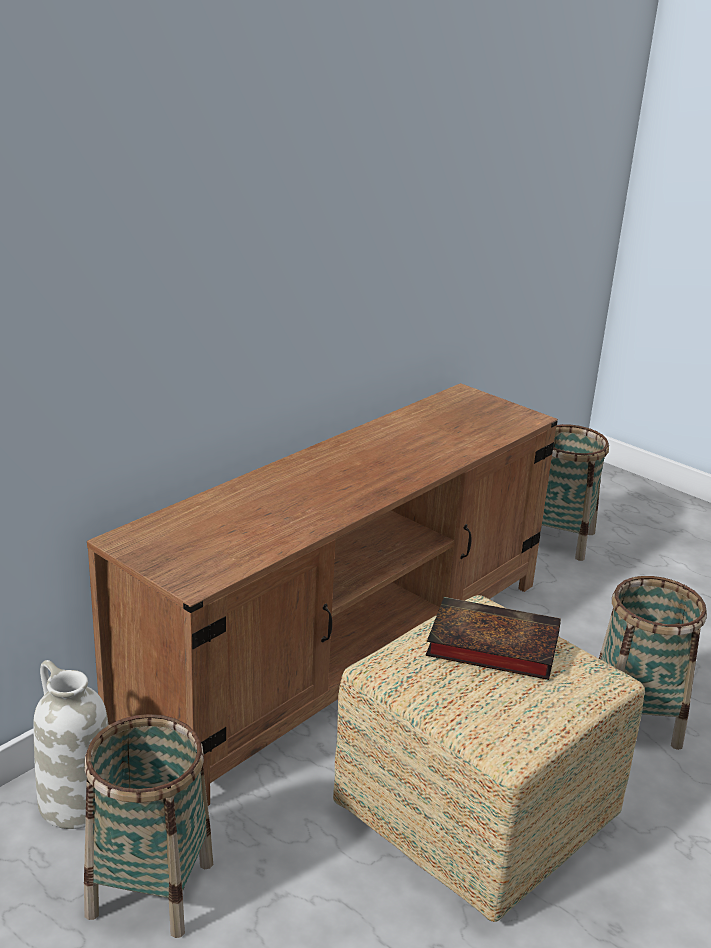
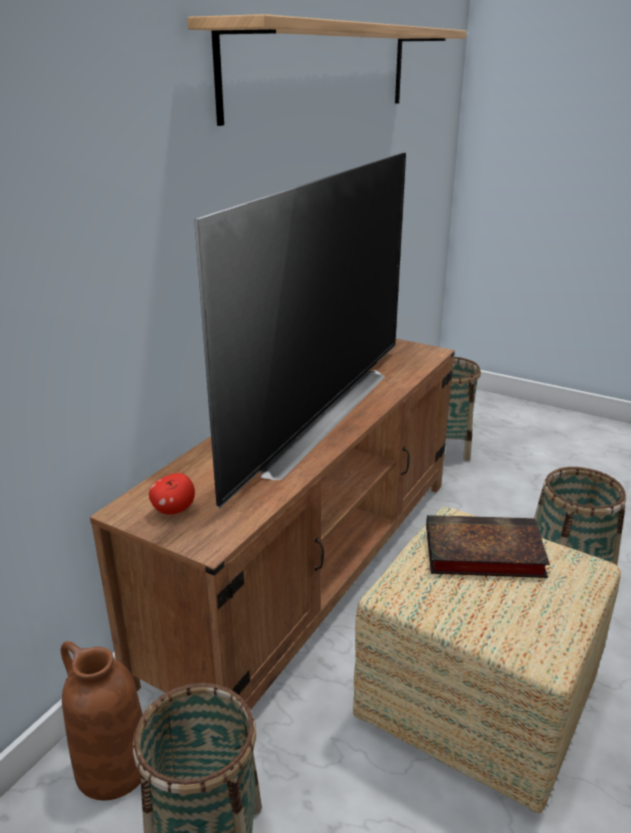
camera: 10 degrees left, 0 degrees up
white vase [33,660,109,829] -> brown vase [61,641,143,801]
none -> apple [149,473,195,515]
none -> shelf [187,14,467,126]
none -> television [194,153,406,508]

